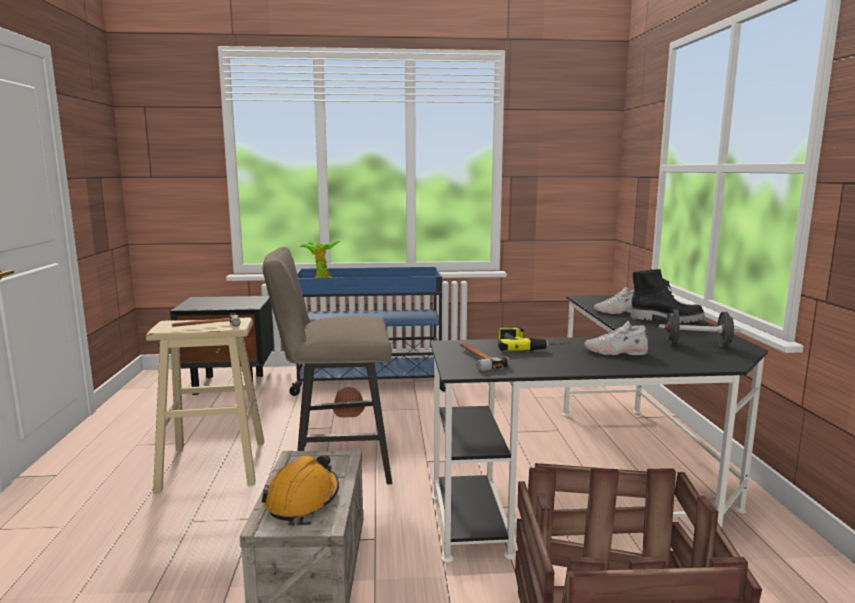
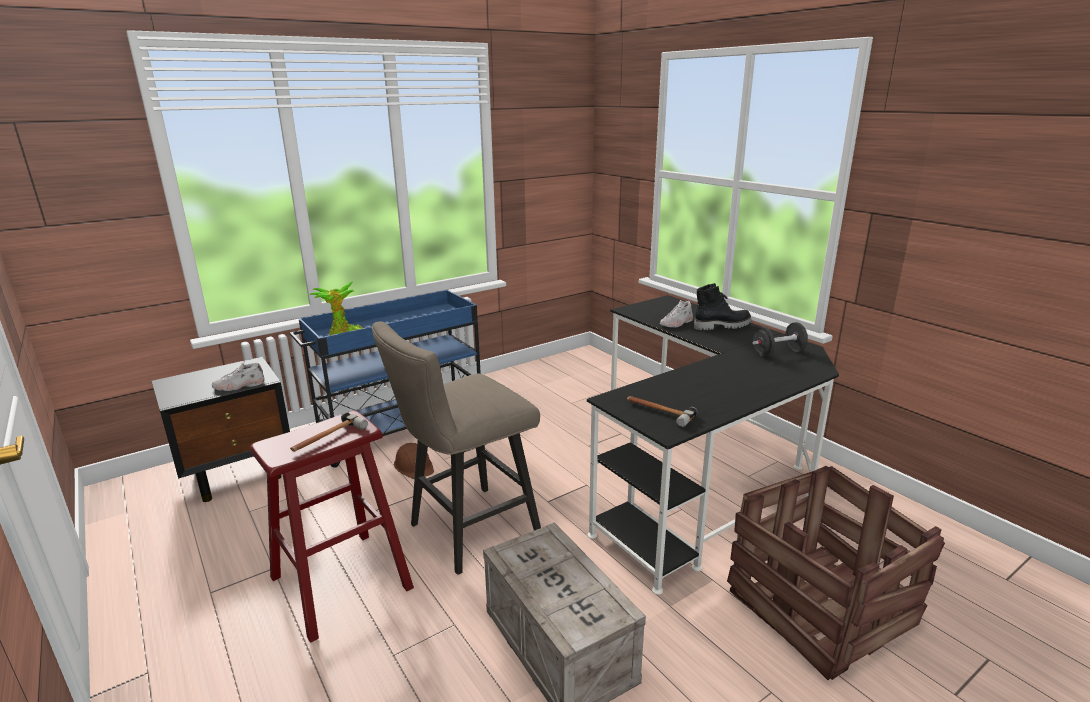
camera: 30 degrees left, 10 degrees up
beige stool [146,317,264,493] -> red stool [250,411,414,643]
orange hard hat [262,455,339,521] -> none
power drill [498,327,571,351] -> none
white shoe [584,321,649,355] -> white shoe moved to [212,361,265,391]

